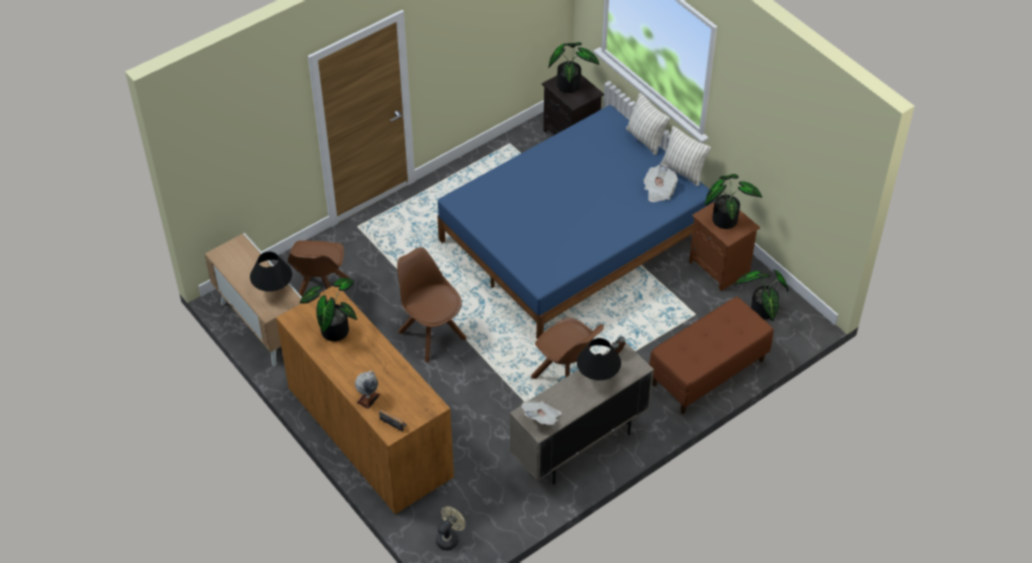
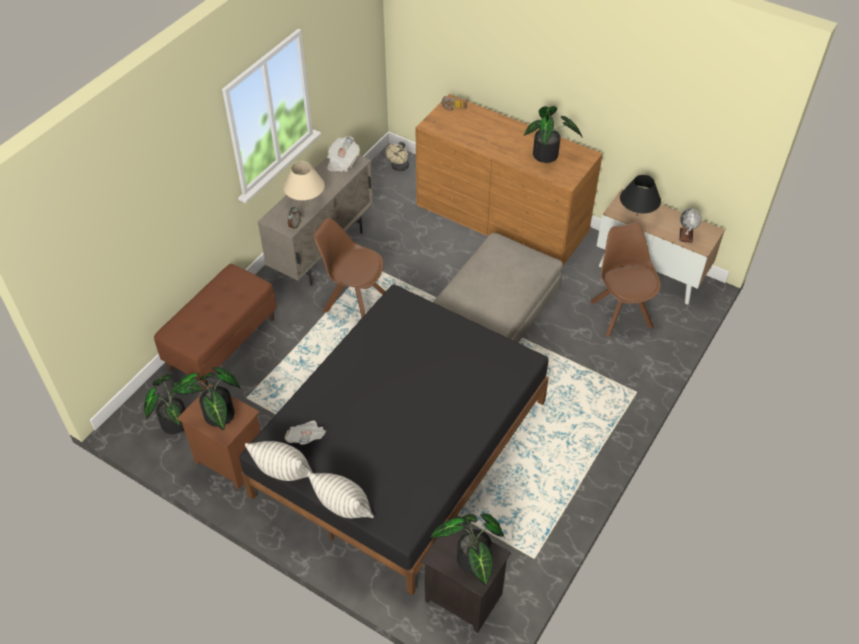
camera: 160 degrees right, 0 degrees up
globe [355,371,380,409] -> globe moved to [679,209,702,243]
brown chair [397,247,467,363] -> beige ottoman [433,233,563,343]
blue bed [437,105,714,339] -> black bed [239,284,549,595]
black table lamp [577,338,621,380] -> beige table lamp [283,161,325,201]

